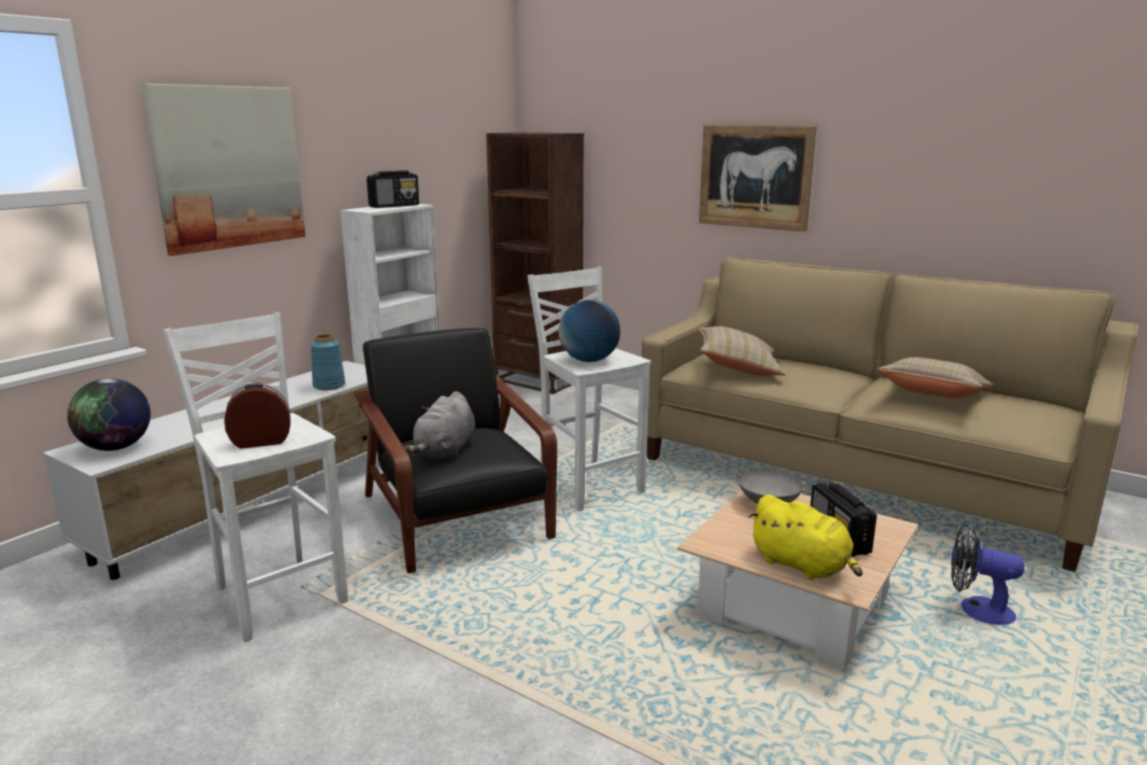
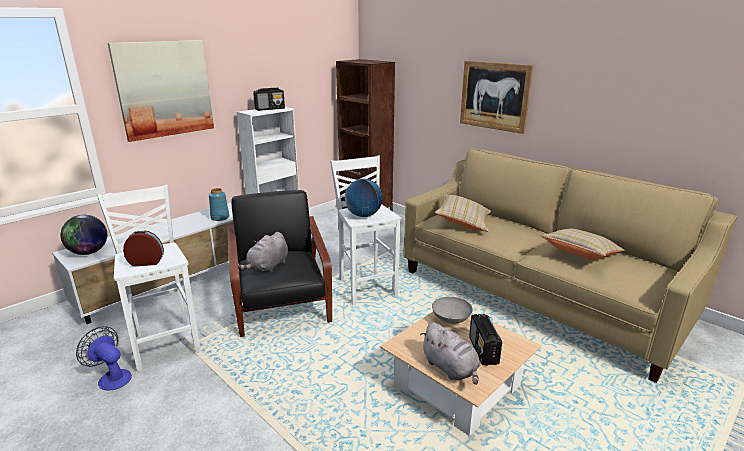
camera: 10 degrees right, 5 degrees up
yellow plush toy [749,495,863,580] -> grey plush toy [420,322,480,385]
fan [951,523,1025,625] -> fan moved to [76,326,132,391]

